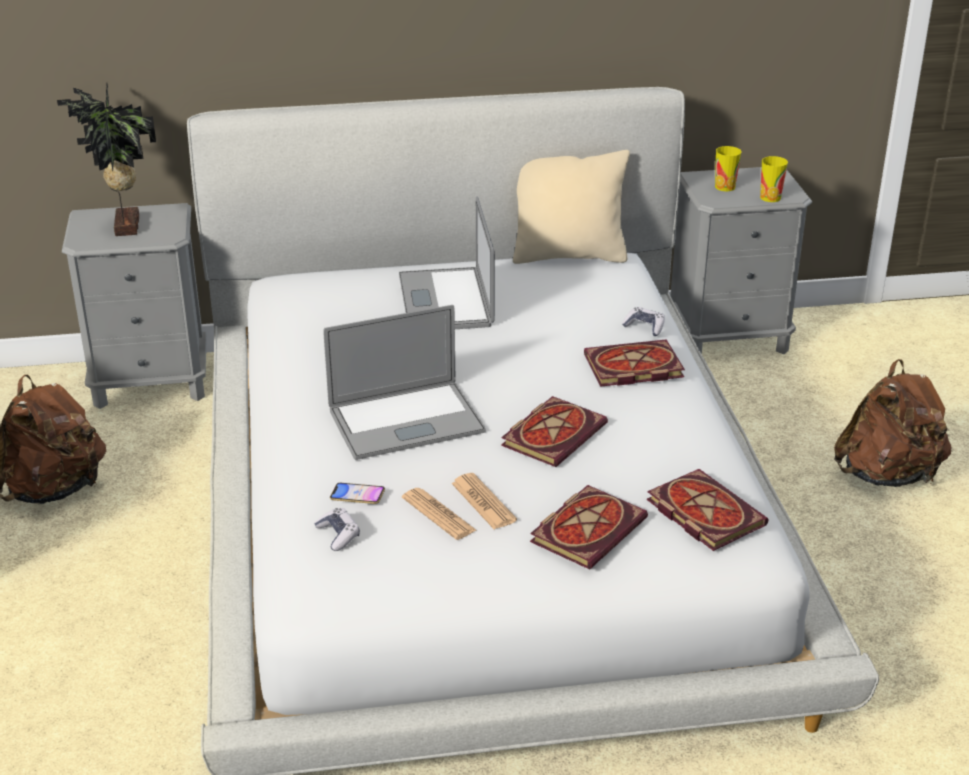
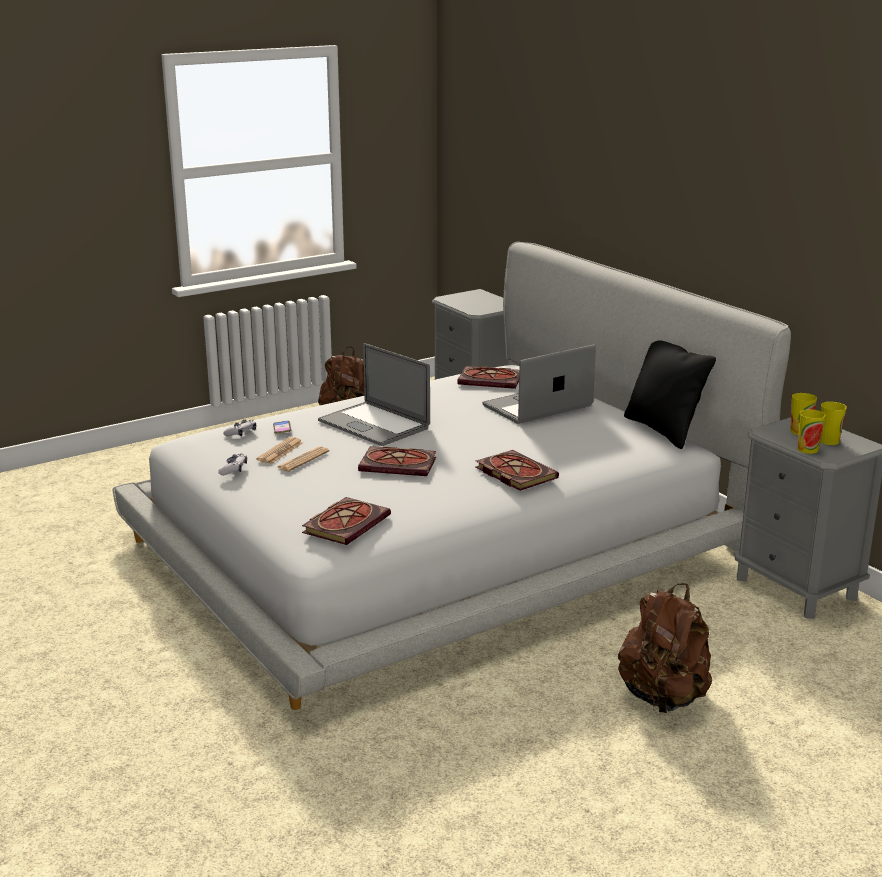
camera: 65 degrees right, 10 degrees down
potted plant [57,83,156,236] -> none
beige pillow [513,150,630,264] -> black pillow [624,340,716,449]
book [530,485,648,570] -> book moved to [457,366,519,389]
game controller [622,307,665,336] -> game controller moved to [218,453,247,475]
none -> cup [820,402,847,445]

